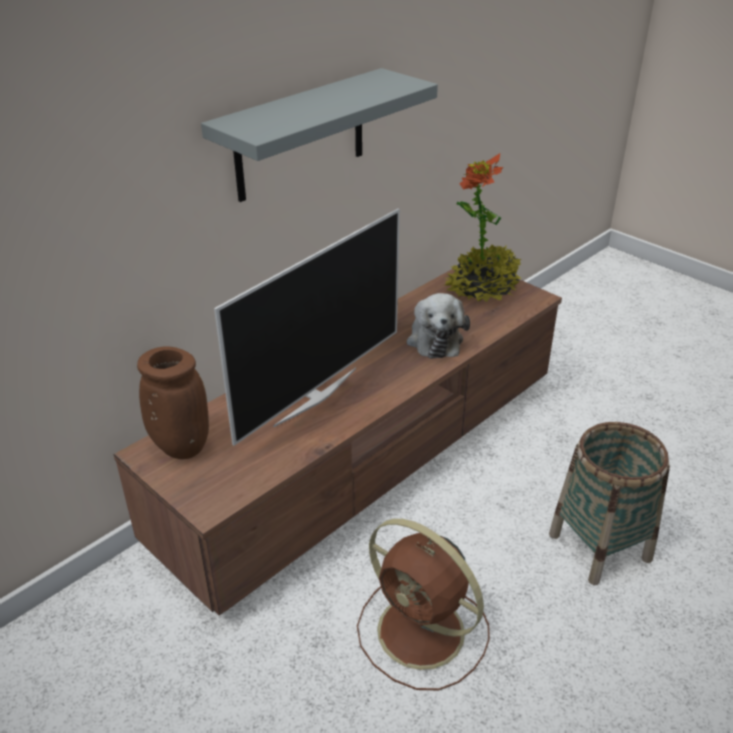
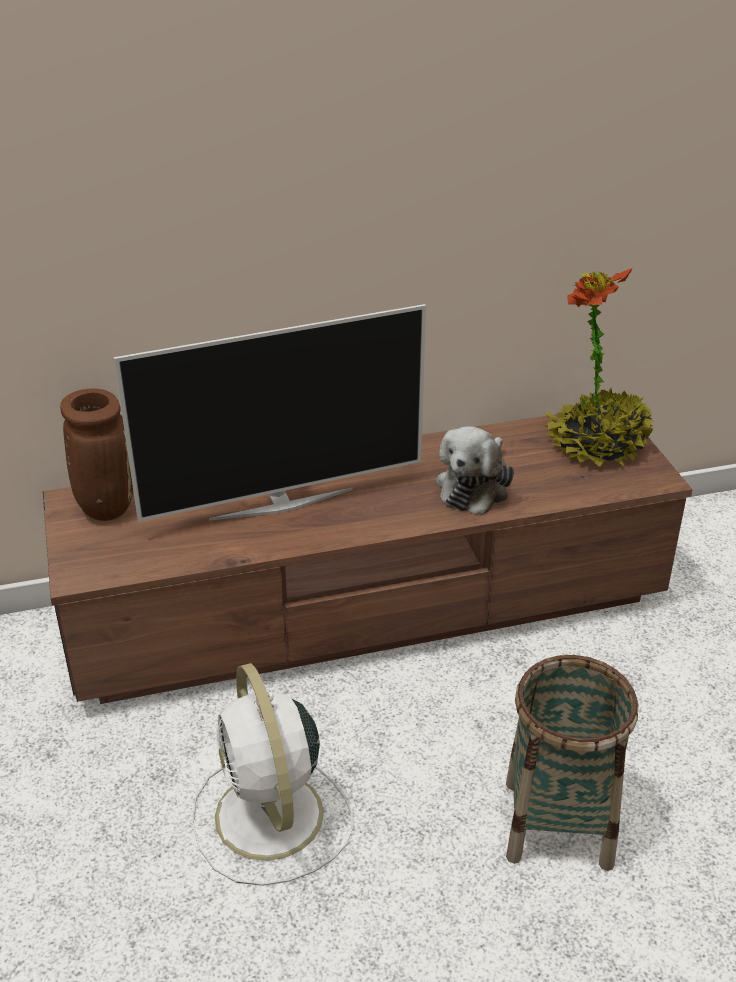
camera: 30 degrees right, 0 degrees up
grey shelf [201,68,438,202] -> none
brown fan [357,519,490,690] -> white fan [192,663,353,886]

